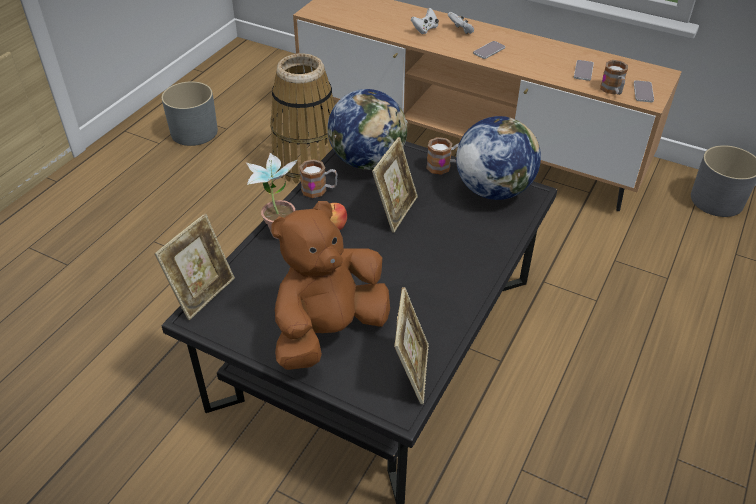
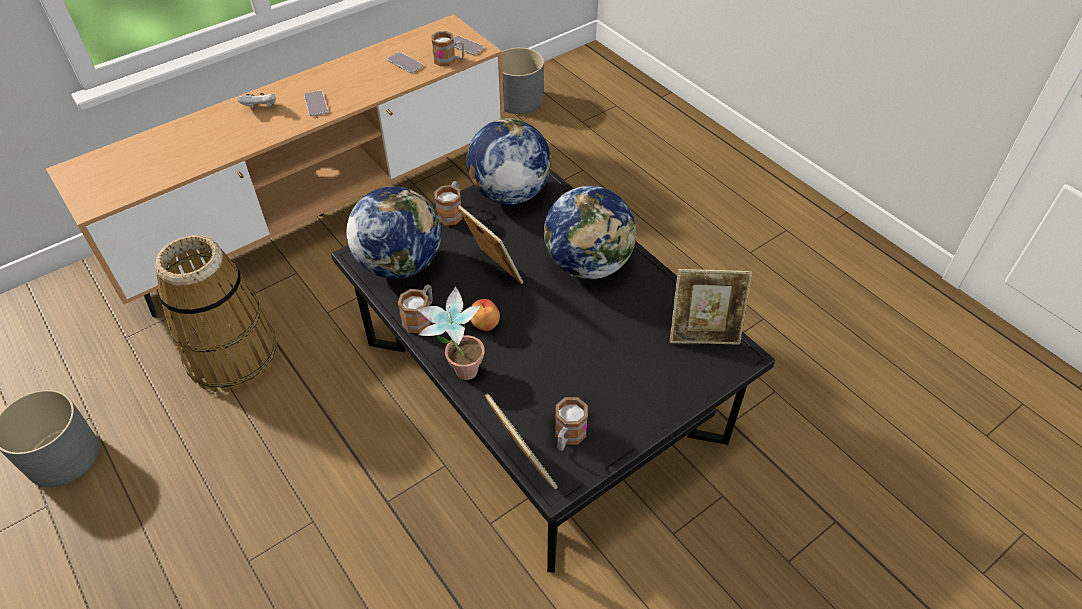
camera: 65 degrees left, 5 degrees up
brown plush toy [271,201,390,370] -> none
picture frame [394,287,429,404] -> picture frame turned 150 degrees clockwise [670,269,752,345]
white game controller [411,8,439,34] -> none
none -> globe [544,186,637,279]
none -> mug [555,397,588,451]

